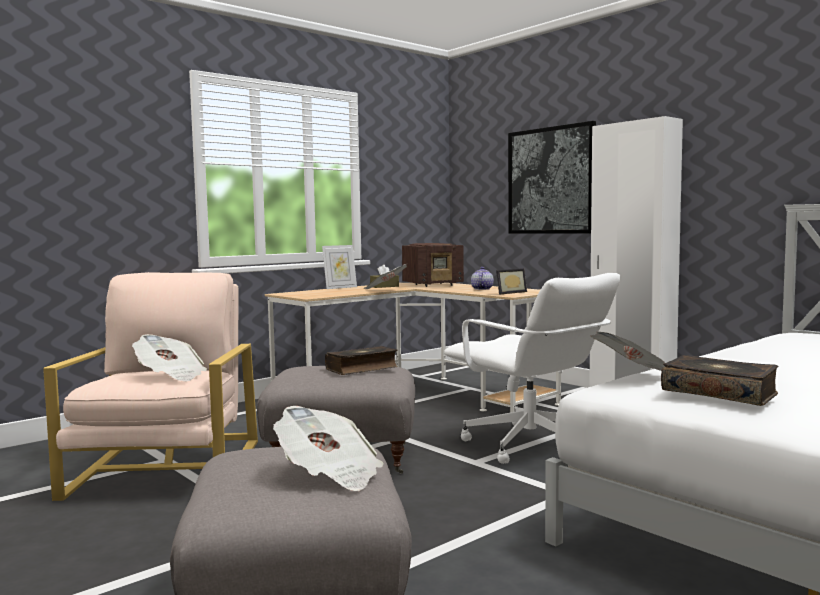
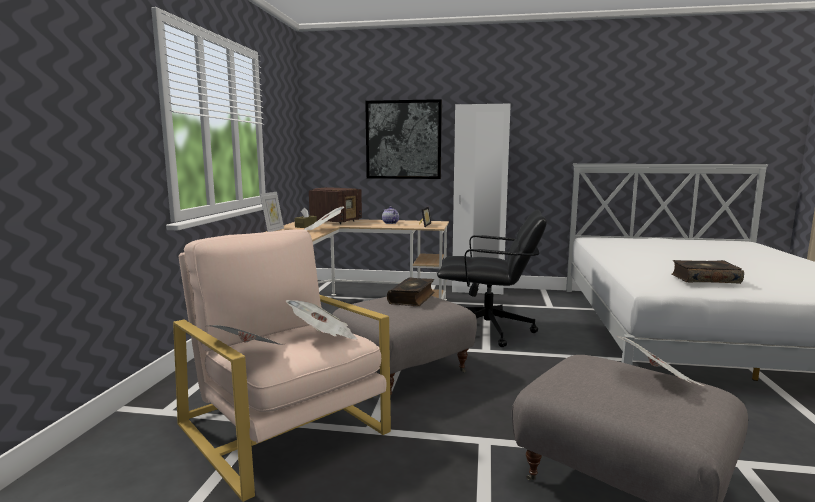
camera: 40 degrees left, 5 degrees up
white office chair [444,273,620,464] -> black office chair [437,210,547,347]
newspaper [591,332,666,371] -> newspaper moved to [209,325,282,345]

